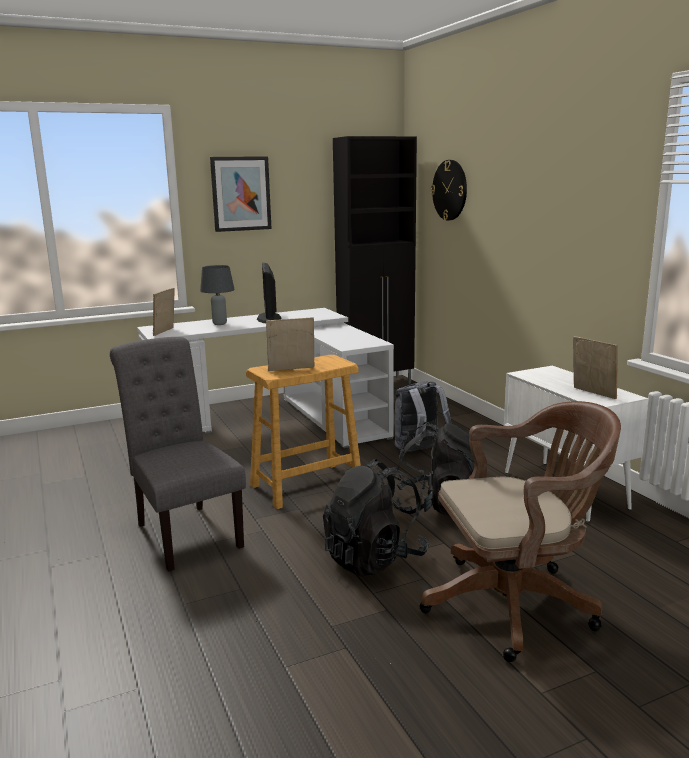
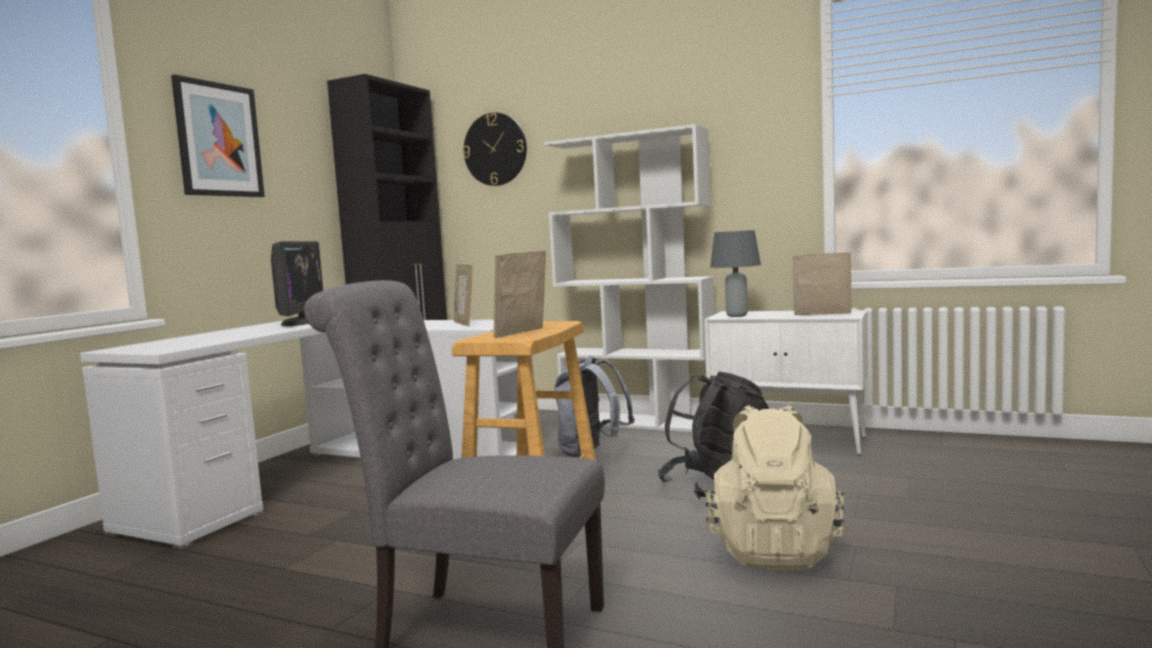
camera: 40 degrees left, 10 degrees down
picture frame [153,288,174,336] -> picture frame moved to [454,264,473,326]
grey table lamp [200,265,235,325] -> grey table lamp moved to [710,230,761,317]
monitor [257,263,281,323] -> monitor turned 135 degrees counterclockwise [271,241,323,326]
black backpack [323,459,429,577] -> beige backpack [705,405,845,571]
brown office chair [420,401,621,662] -> none
none -> white bookcase [544,124,714,432]

